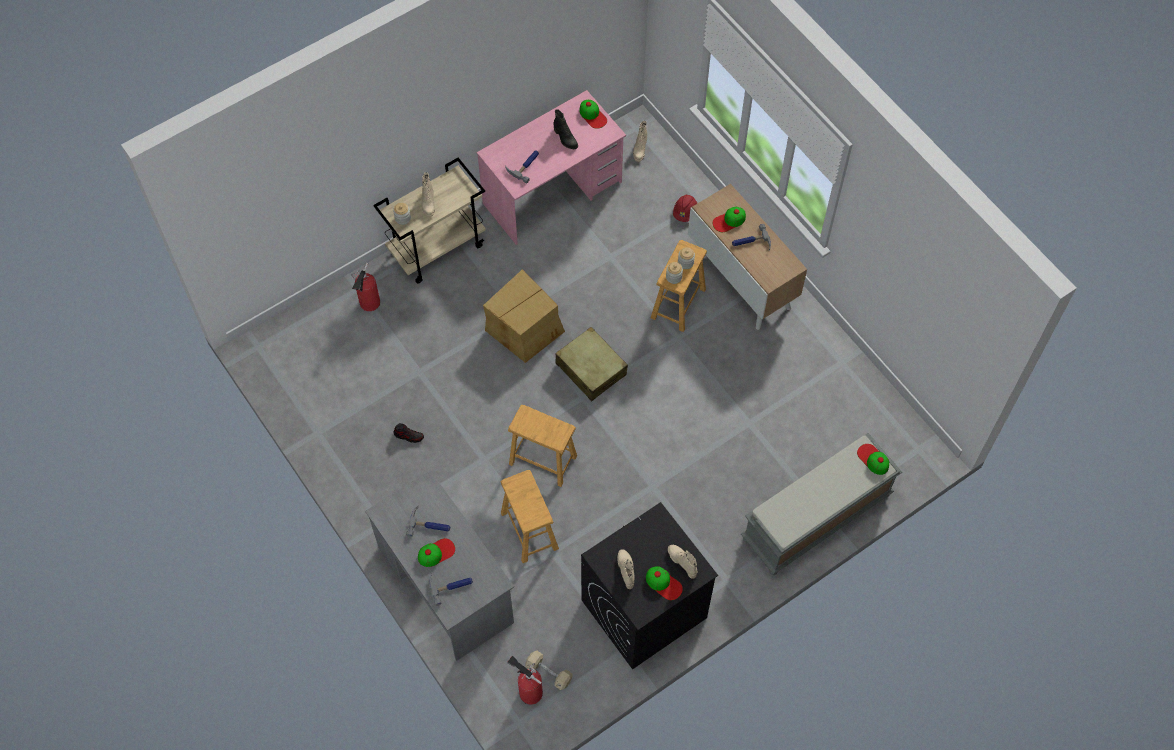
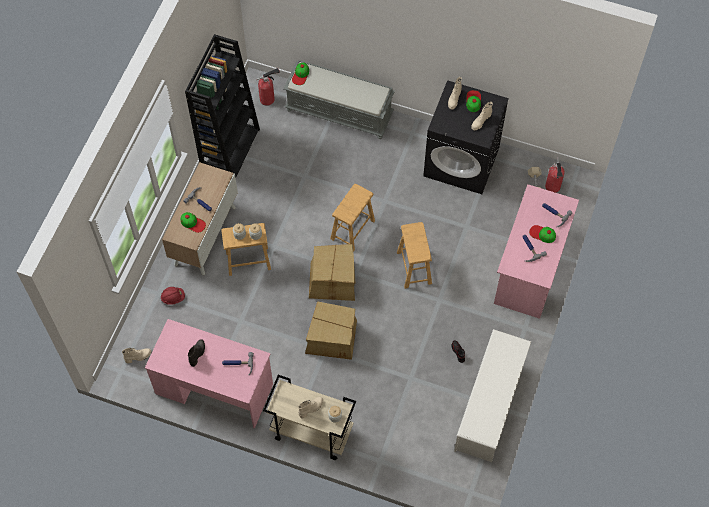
camera: 125 degrees left, 0 degrees up
fire extinguisher [351,263,380,311] -> fire extinguisher moved to [256,68,280,106]
grey desk [365,470,514,661] -> pink desk [494,184,579,319]
brown stool [501,470,559,563] -> brown stool moved to [330,184,375,252]
beige suitcase [555,327,628,401] -> cardboard box [309,244,355,301]
cap [579,100,607,129] -> none
none -> black bookcase [185,34,260,178]
none -> white shoe rack [454,329,531,462]

